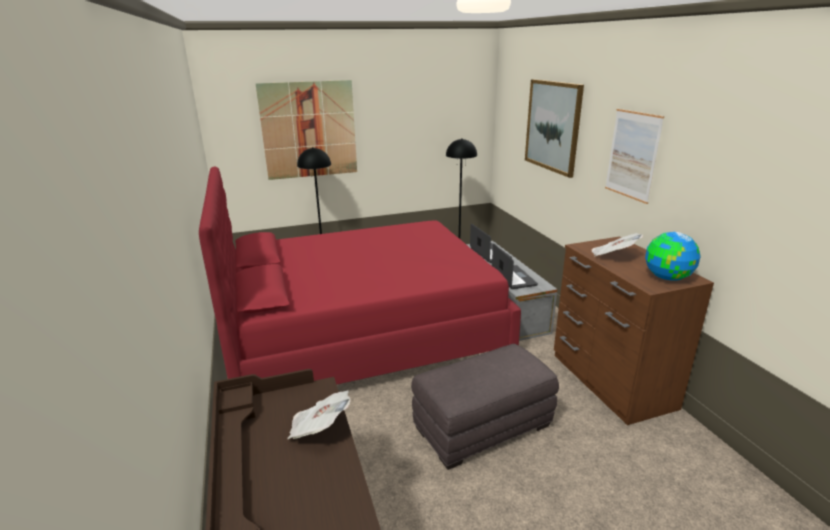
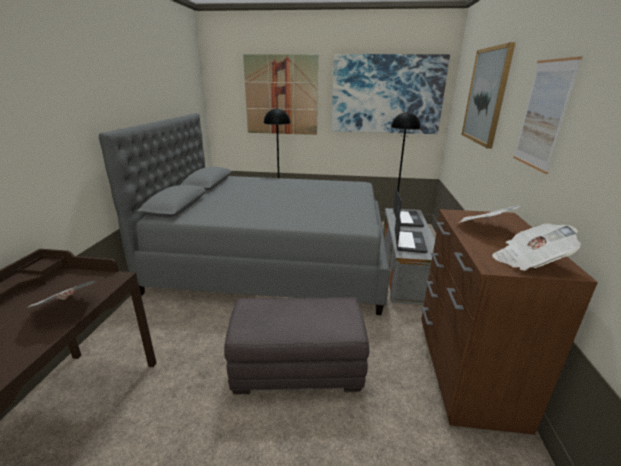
camera: 25 degrees right, 0 degrees up
red bed [199,166,521,385] -> grey bed [99,113,390,315]
globe [645,232,701,281] -> newspaper [492,223,581,271]
none -> picture [331,54,450,134]

